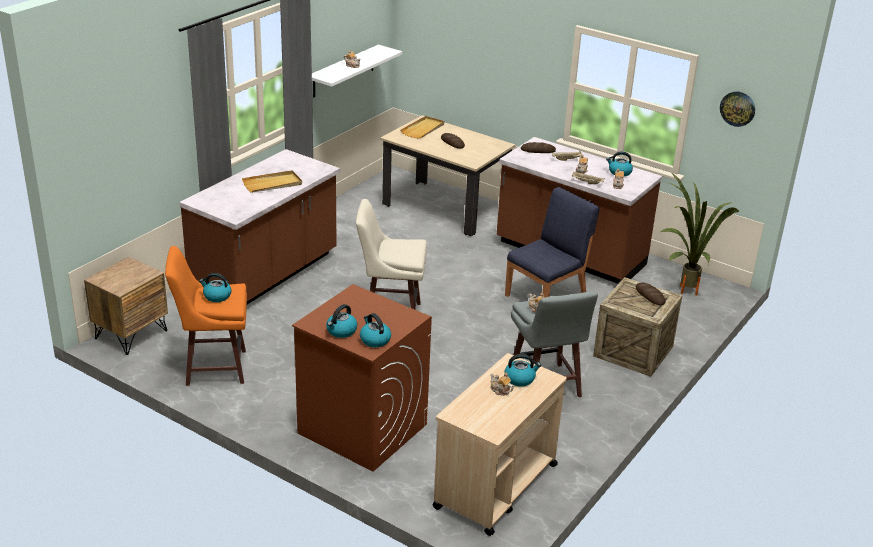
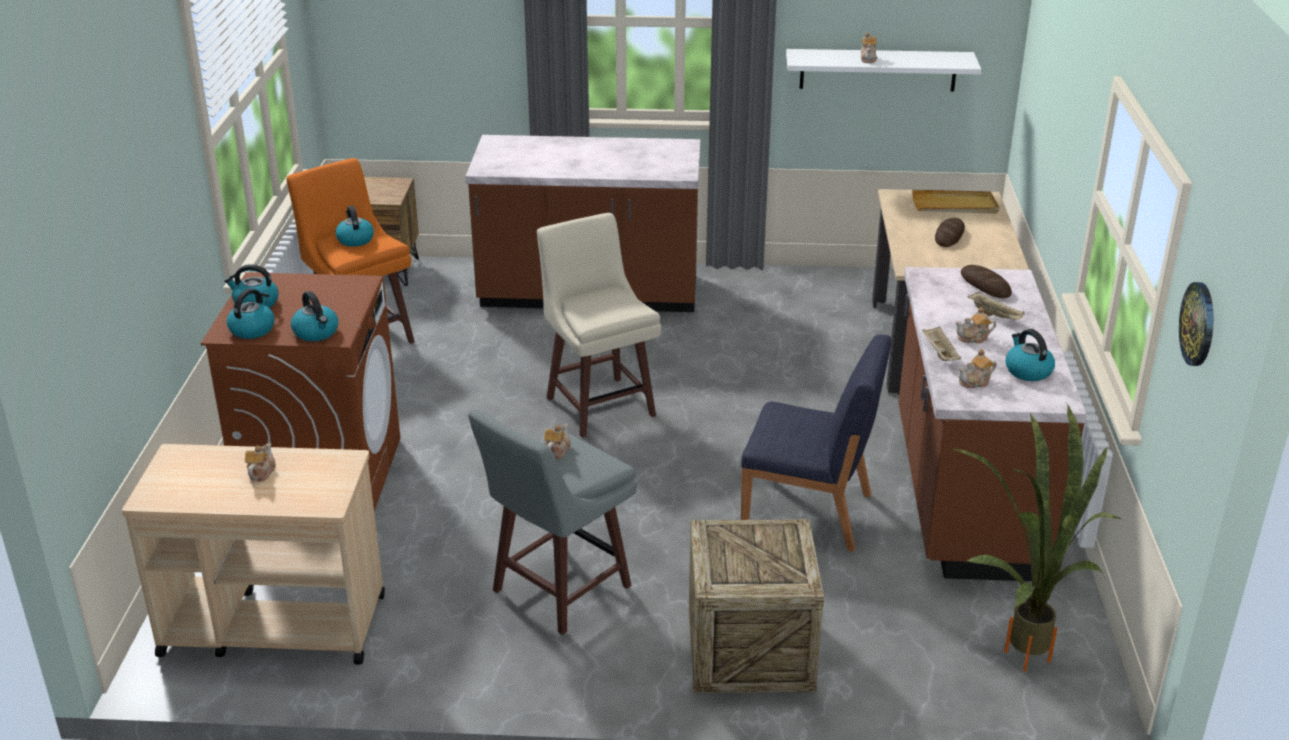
camera: 60 degrees right, 0 degrees up
beige tray [242,170,302,193] -> none
kettle [504,354,541,387] -> kettle moved to [291,291,338,341]
bread [635,282,665,305] -> none

